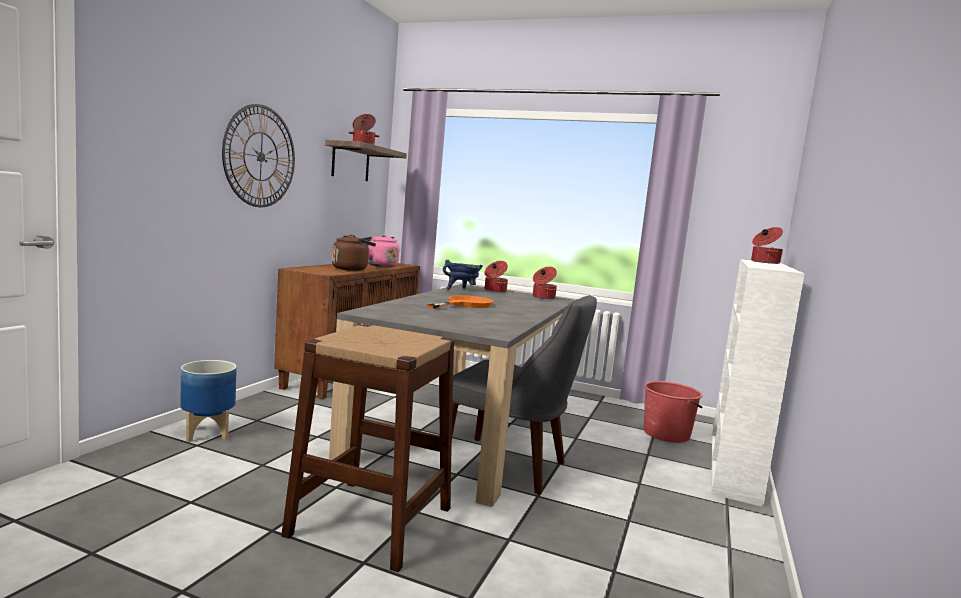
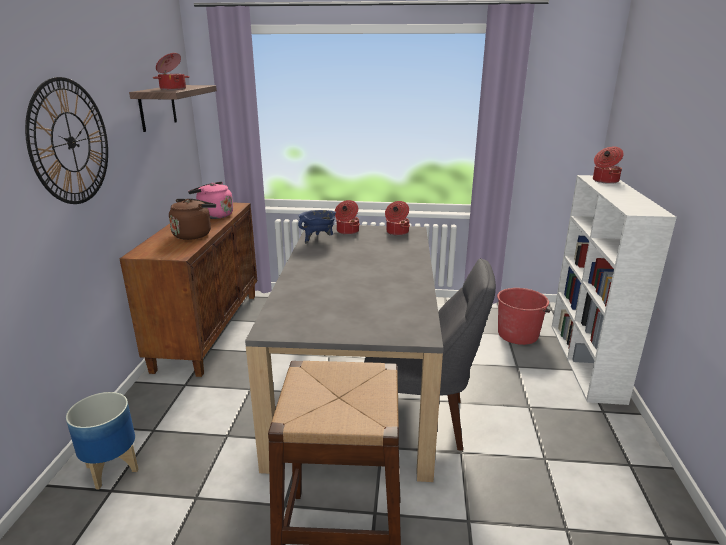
camera: 15 degrees left, 15 degrees up
orange frying pan [427,295,493,309] -> none

